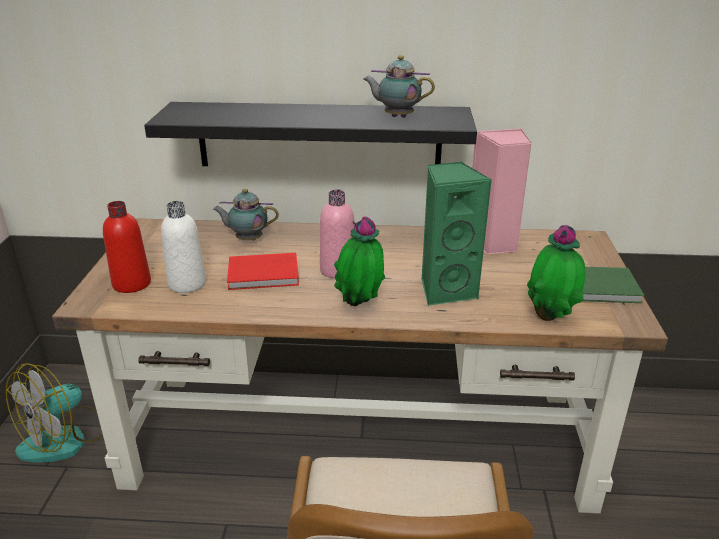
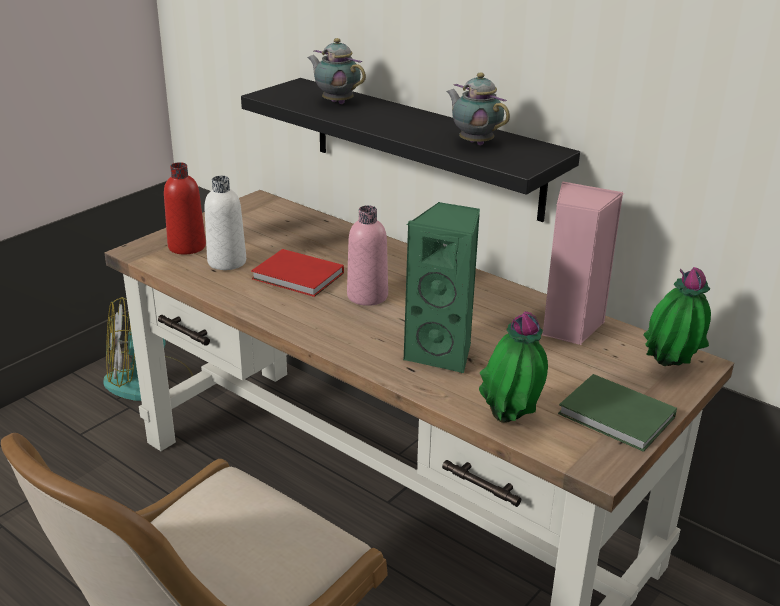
camera: 35 degrees right, 0 degrees up
teapot [213,189,279,241] -> teapot moved to [307,38,366,104]
potted plant [334,216,385,306] -> potted plant moved to [643,267,711,366]

